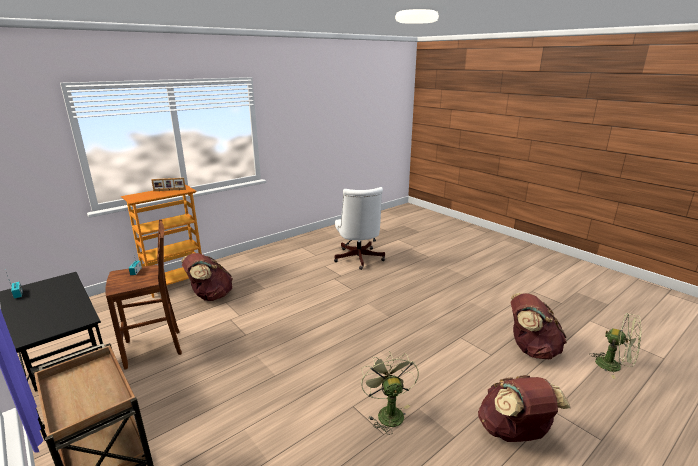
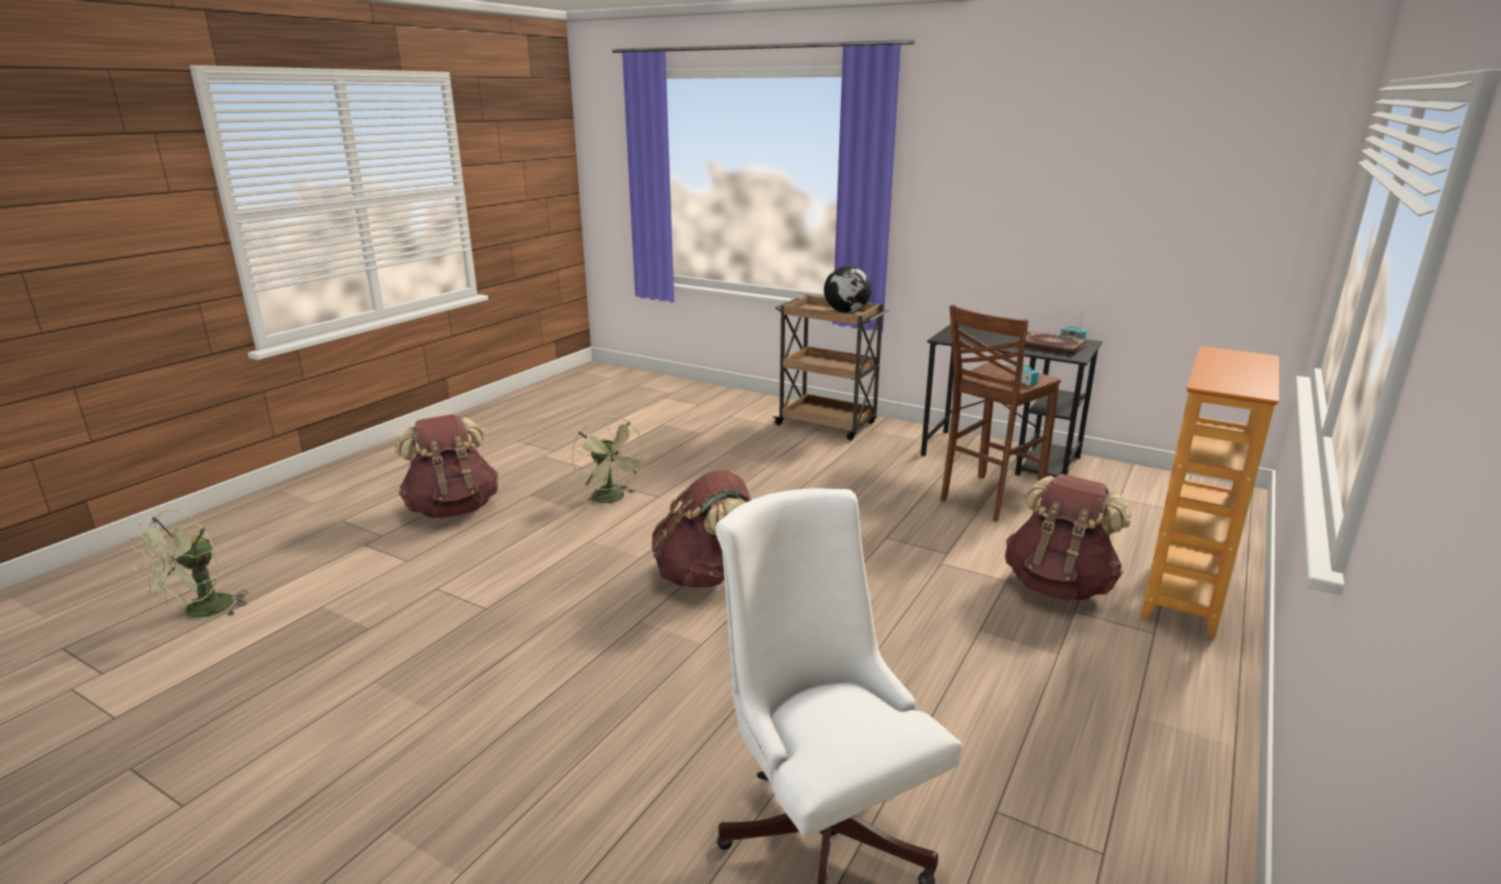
camera: 160 degrees right, 0 degrees up
picture frame [151,178,186,191] -> none
brown backpack [511,293,567,359] -> brown backpack moved to [652,470,751,587]
green fan [589,313,642,379] -> green fan turned 90 degrees counterclockwise [130,509,248,618]
none -> globe [824,266,872,313]
none -> book [1019,331,1088,355]

